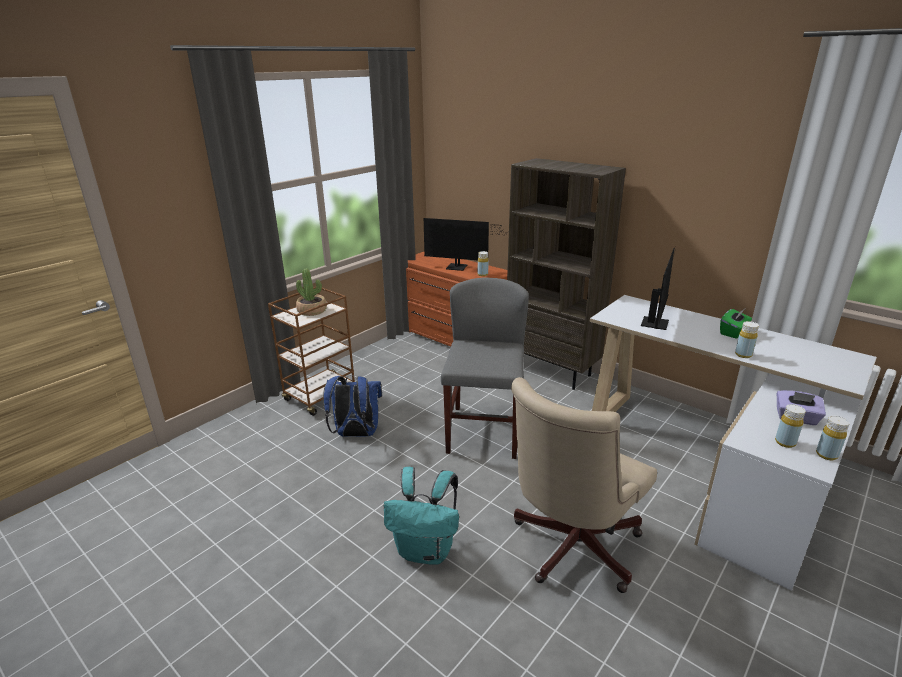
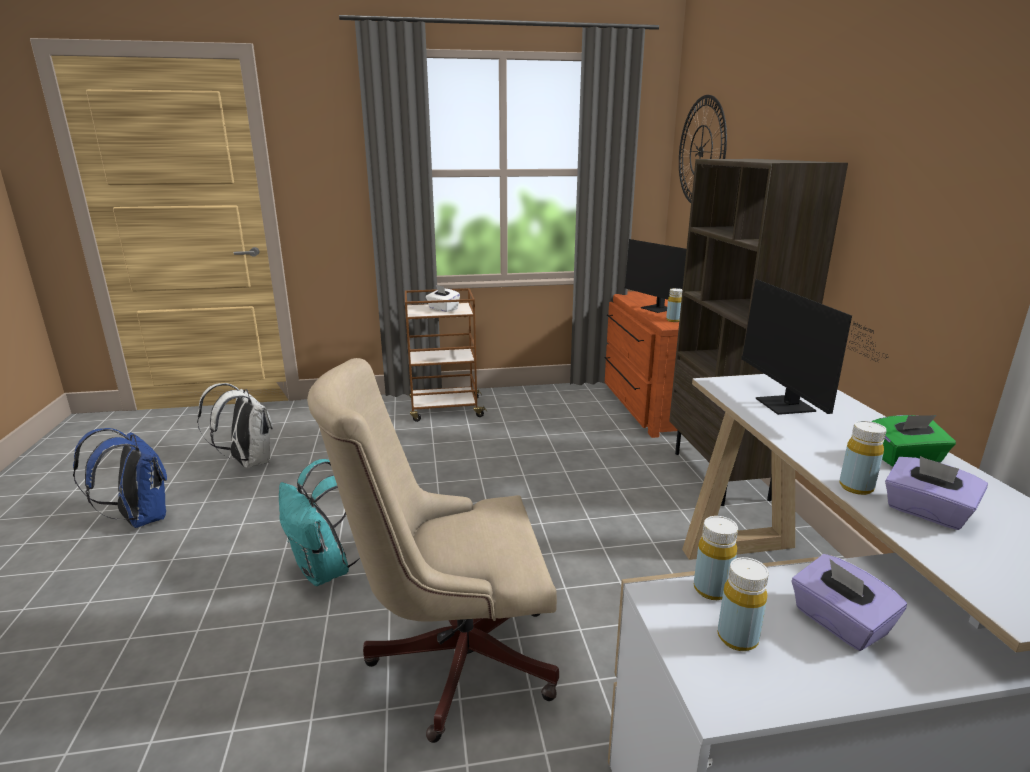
camera: 40 degrees right, 5 degrees down
potted plant [296,268,327,316] -> white tissue box [426,284,460,312]
blue backpack [323,375,382,437] -> blue backpack moved to [73,428,167,528]
grey chair [441,277,529,459] -> none
monitor [641,247,676,330] -> monitor turned 105 degrees clockwise [741,279,889,415]
yellow bottle [816,415,849,460] -> yellow bottle moved to [694,516,738,600]
none -> white backpack [197,383,273,468]
none -> wall clock [679,95,727,203]
none -> purple tissue box [885,456,988,530]

